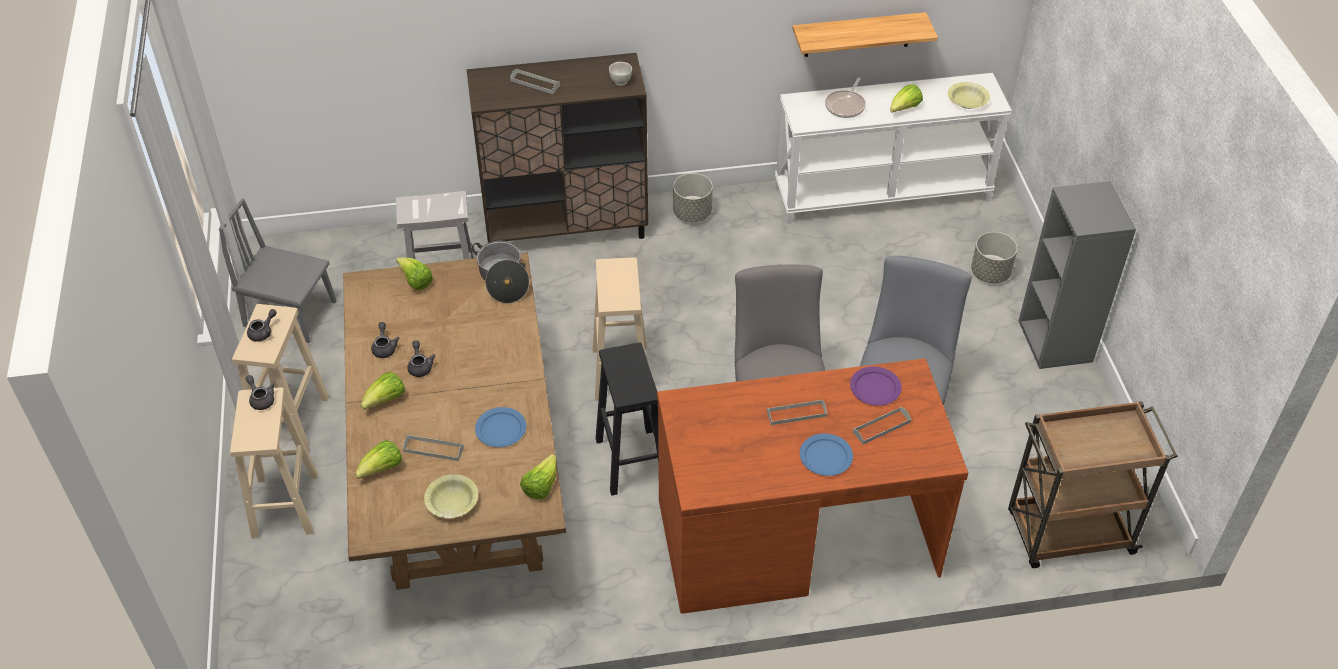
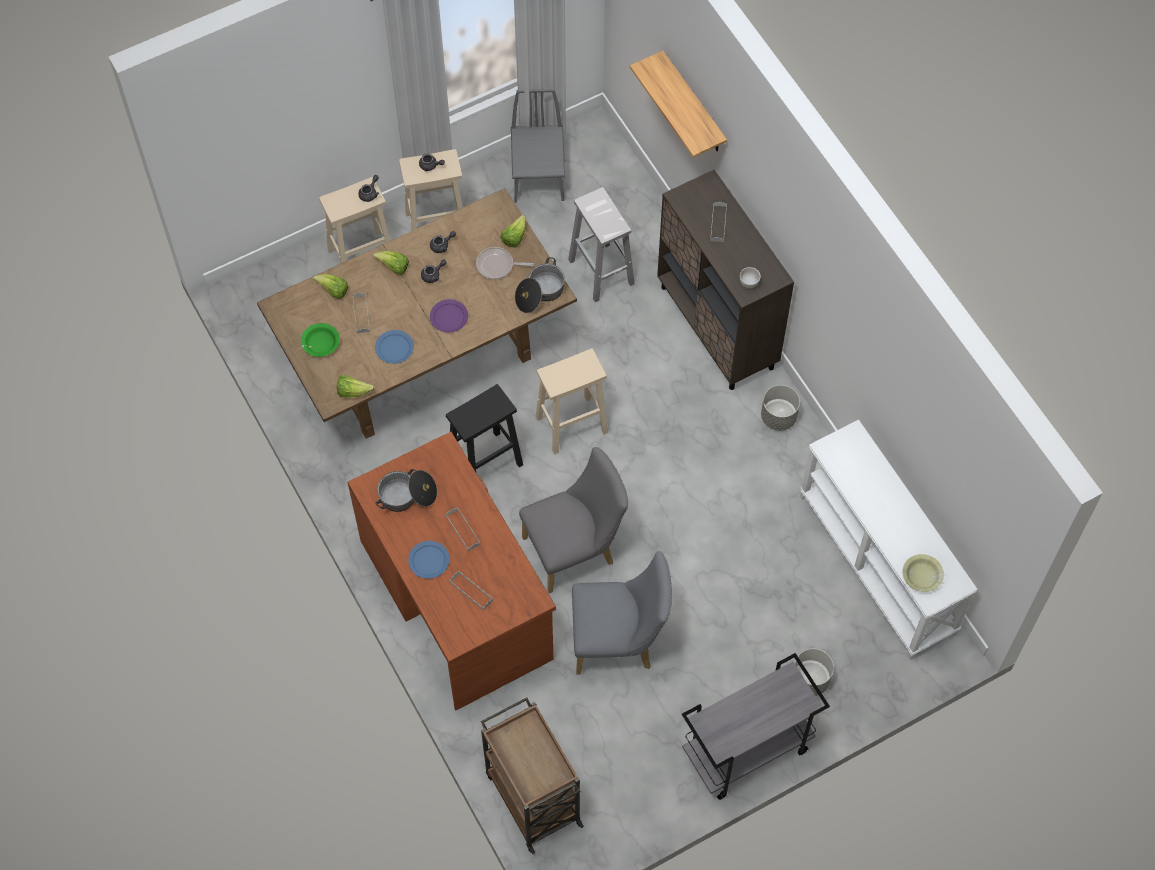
camera: 70 degrees right, 15 degrees up
yellow bowl [424,474,478,518] -> green bowl [301,323,340,357]
shelf [792,12,938,57] -> shelf moved to [630,51,727,157]
frying pan [825,77,866,118] -> frying pan moved to [476,247,534,279]
purple plate [850,366,902,406] -> purple plate moved to [430,299,468,332]
lettuce [890,84,923,113] -> none
grey bookcase [1019,181,1136,369] -> grey cart [682,653,830,800]
none -> cooking pot [376,469,437,512]

